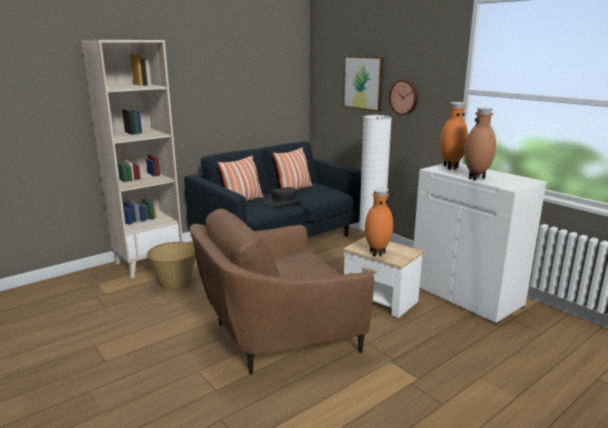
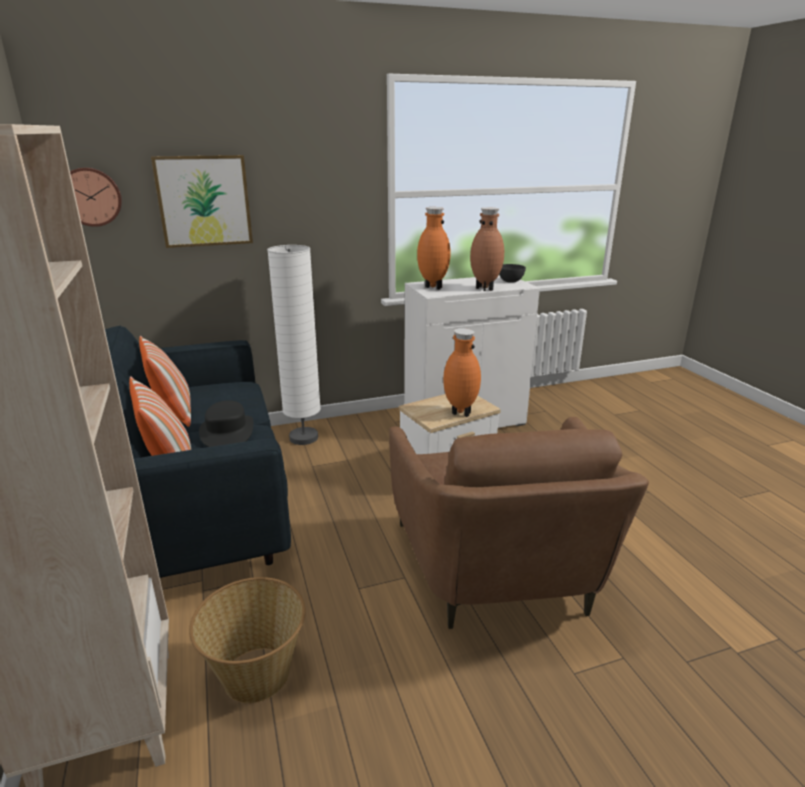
camera: 70 degrees left, 5 degrees up
wall clock [389,80,418,115] -> wall clock moved to [70,167,122,227]
none -> grey bowl [499,264,526,283]

